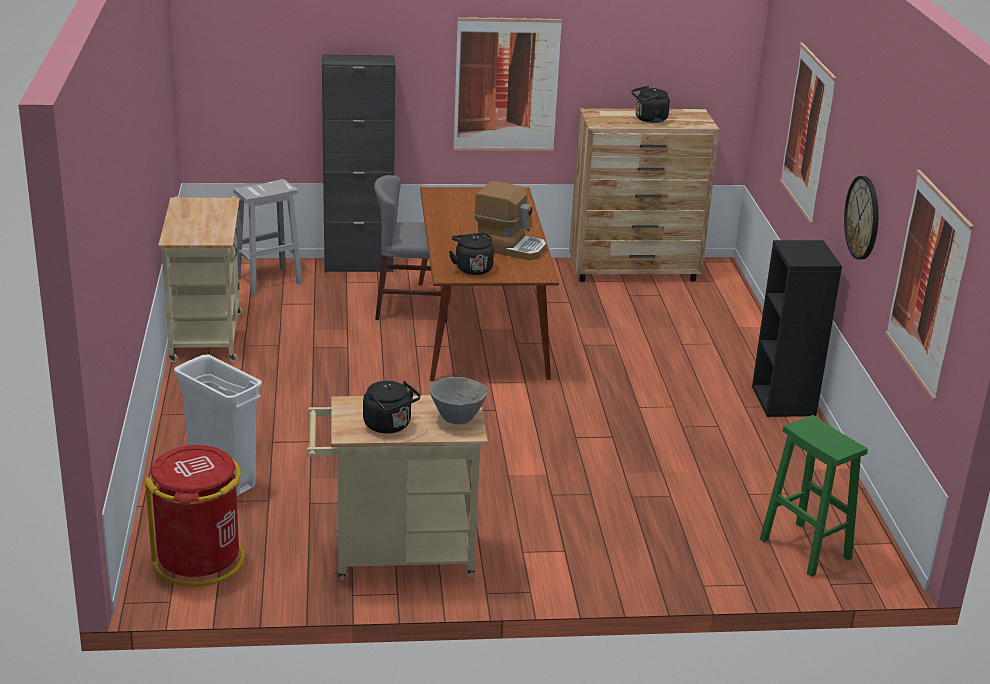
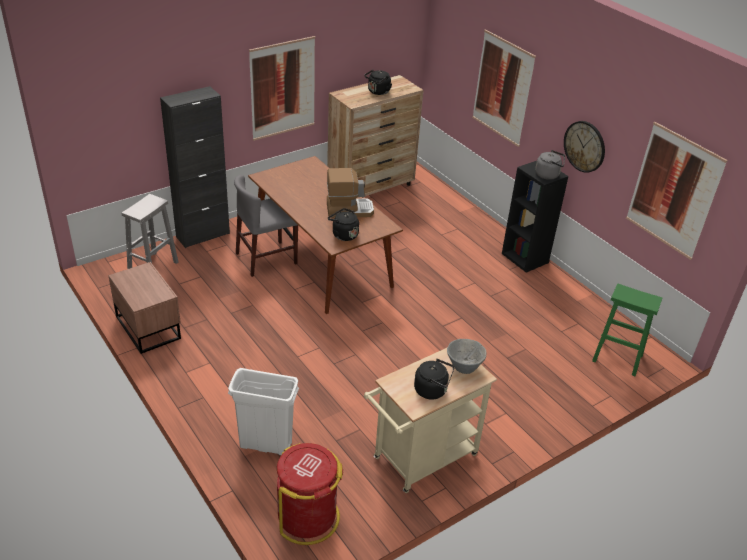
camera: 30 degrees left, 10 degrees up
beige cart [158,197,243,362] -> brown nightstand [108,262,181,354]
none -> grey kettle [535,150,565,180]

